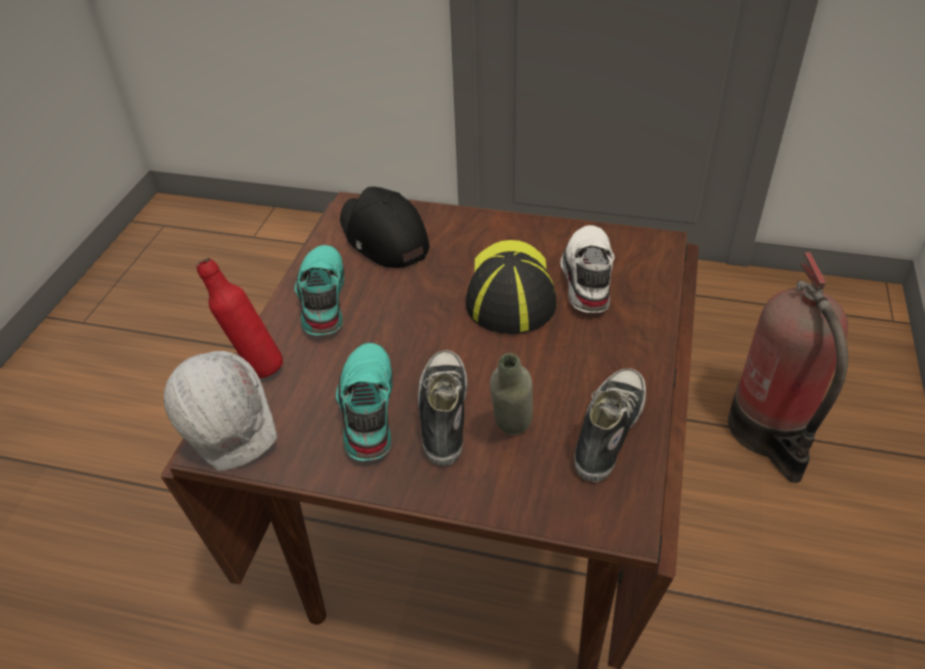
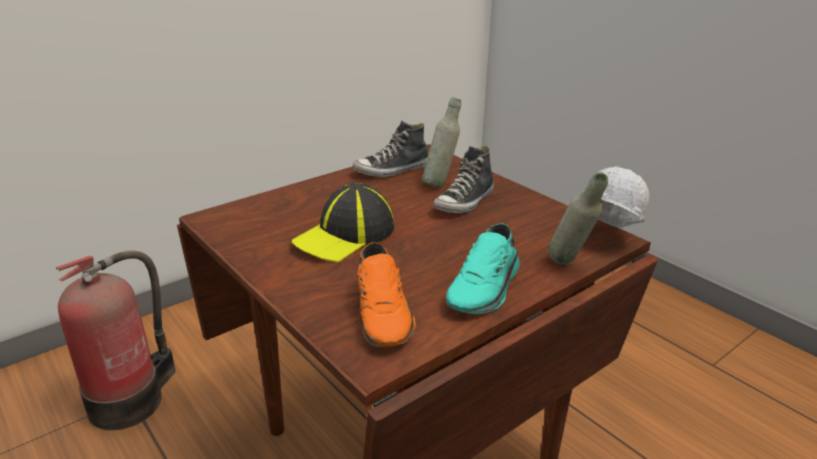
camera: 145 degrees left, 15 degrees down
red bottle [196,258,283,378] -> grey bottle [548,173,608,265]
turquoise shoe [336,343,393,461] -> none
black cap [340,186,430,268] -> orange shoe [357,242,416,347]
white shoe [560,225,614,313] -> none

